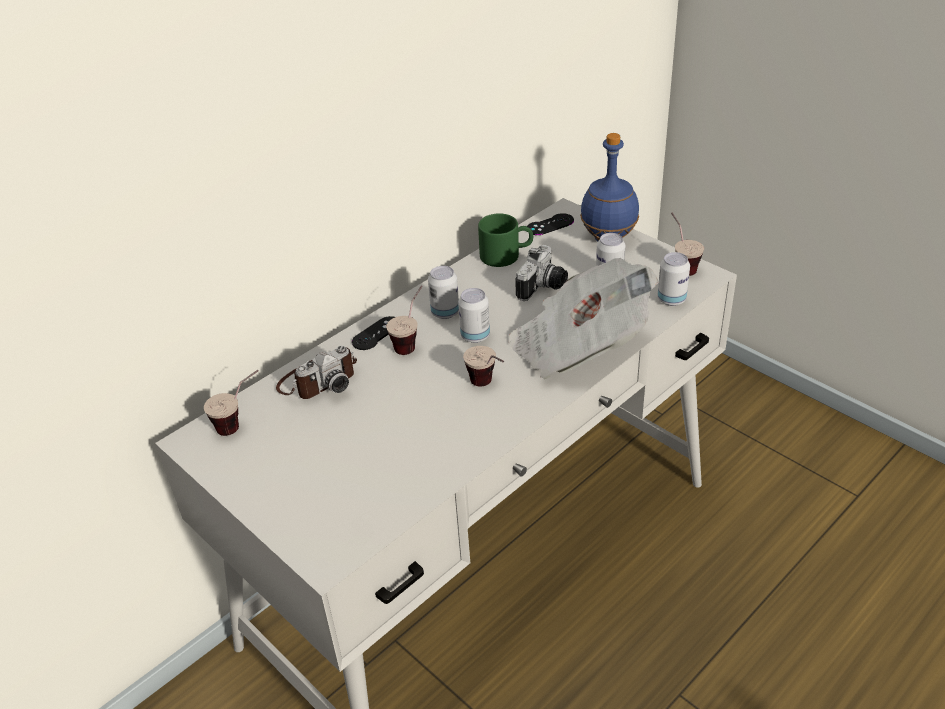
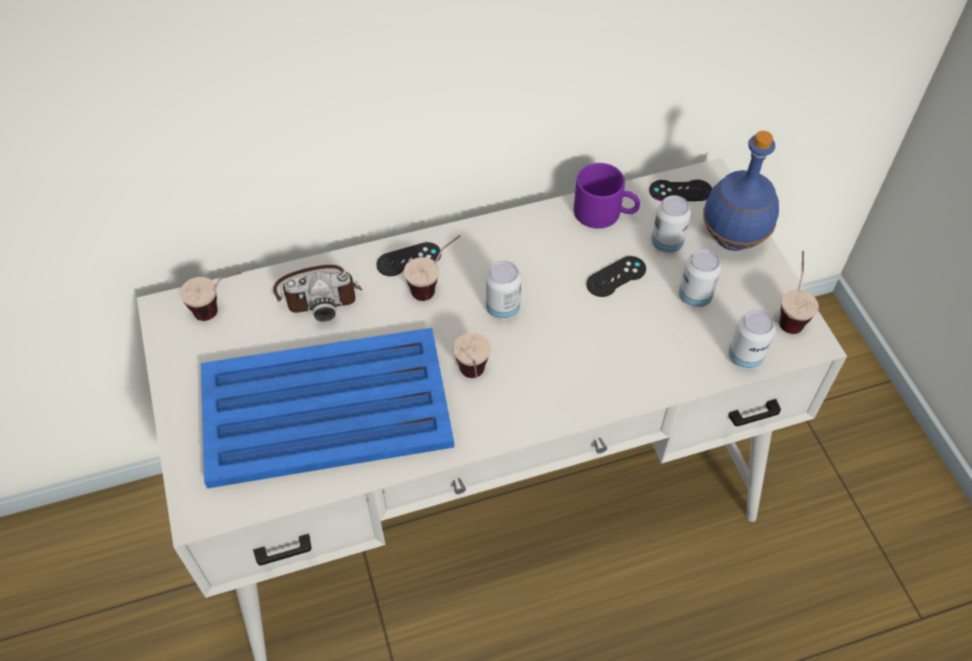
camera: 25 degrees right, 15 degrees up
can [428,266,459,319] -> can moved to [651,195,691,253]
green mug [478,213,533,267] -> purple mug [574,163,640,229]
newspaper [508,258,658,379] -> none
camera [515,245,568,301] -> black game controller [586,256,646,297]
none -> blue tray [201,328,454,489]

